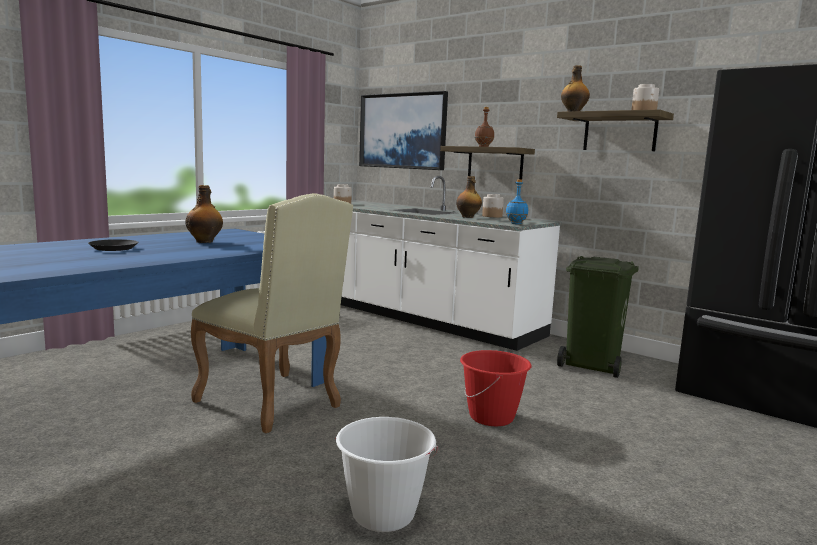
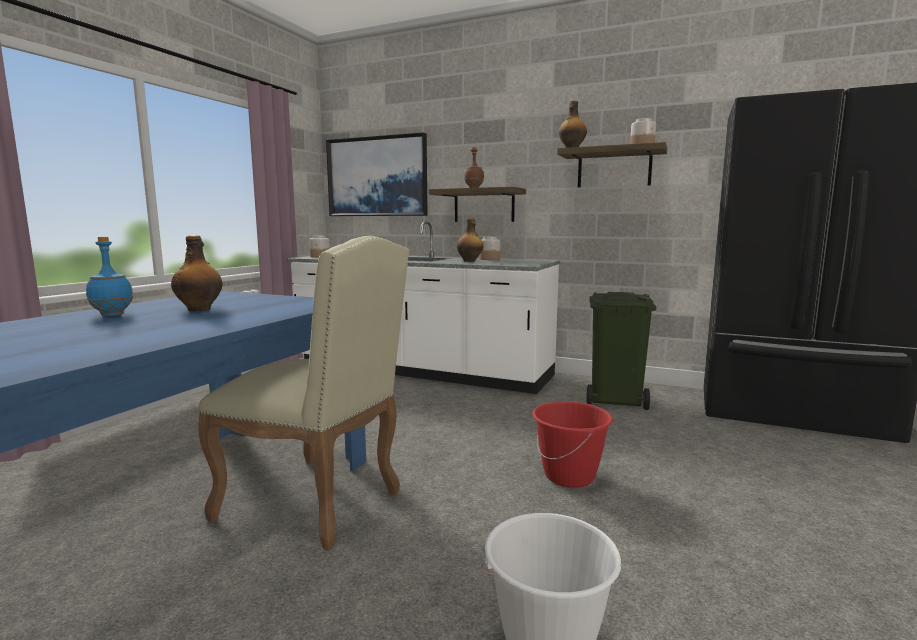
camera: 15 degrees left, 0 degrees up
black plate [88,239,138,251] -> none
blue bottle [506,179,528,225] -> blue bottle moved to [86,237,133,316]

